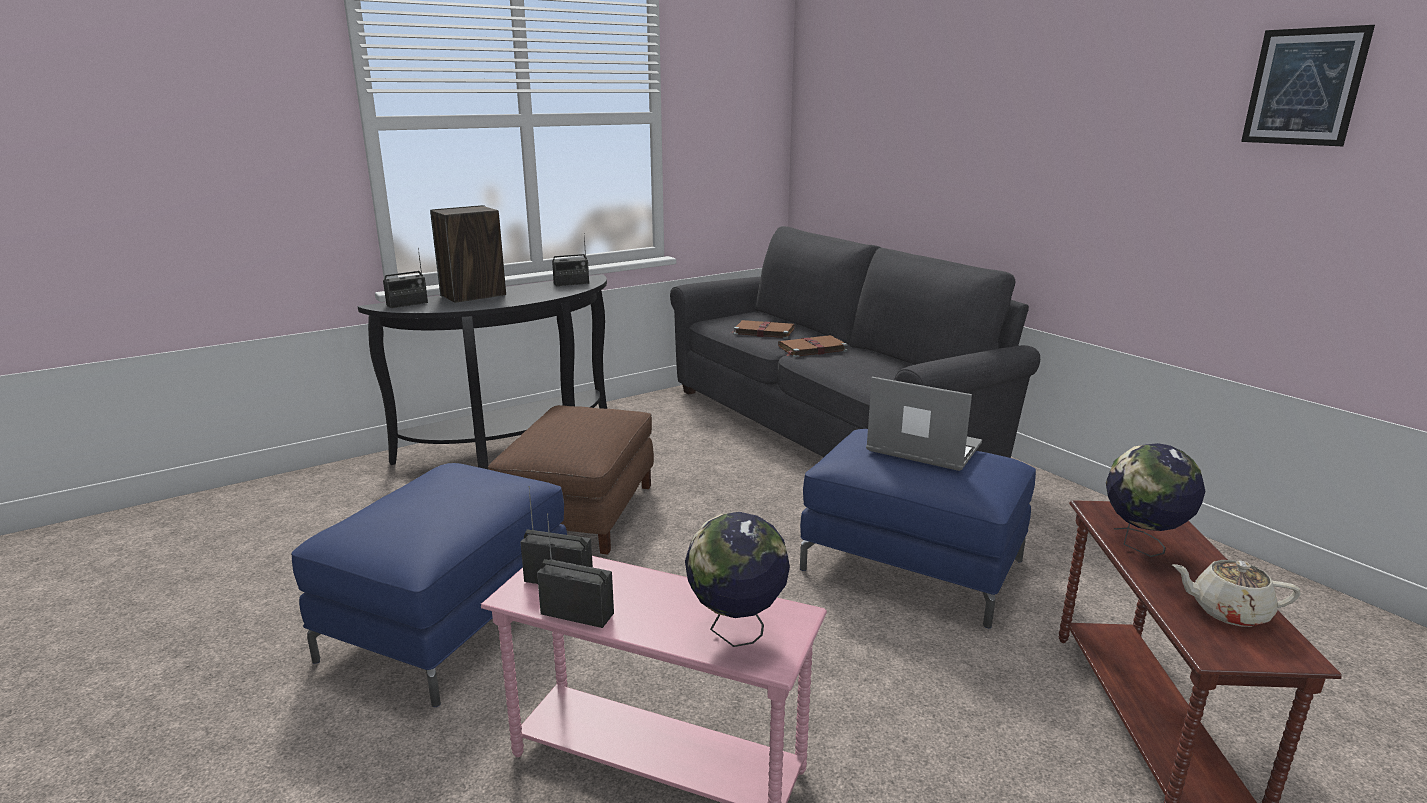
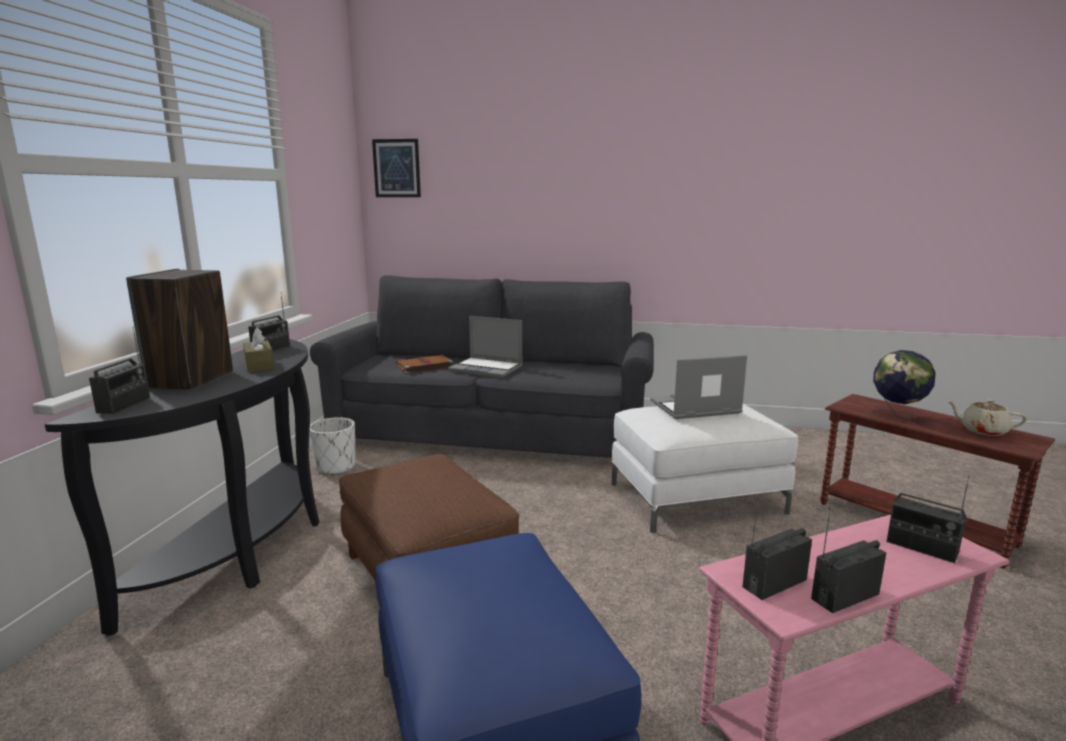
camera: 45 degrees left, 5 degrees down
globe [685,512,790,647] -> radio [886,476,969,563]
brown book [778,335,848,358] -> laptop [448,316,523,378]
blue ottoman [800,429,1036,628] -> white ottoman [612,404,798,533]
beige teapot [1172,560,1301,627] -> beige teapot turned 60 degrees clockwise [947,399,1027,436]
picture [1241,25,1375,146] -> picture moved to [372,139,421,197]
none -> brown tissue box [243,327,275,372]
none -> white planter [310,417,355,475]

